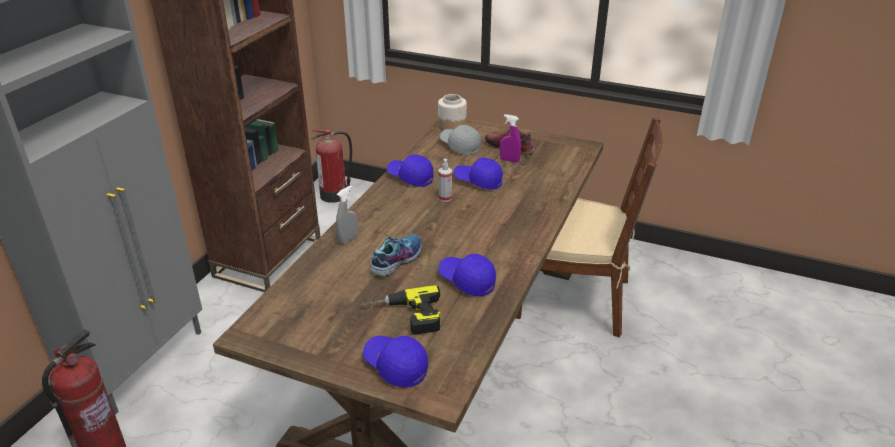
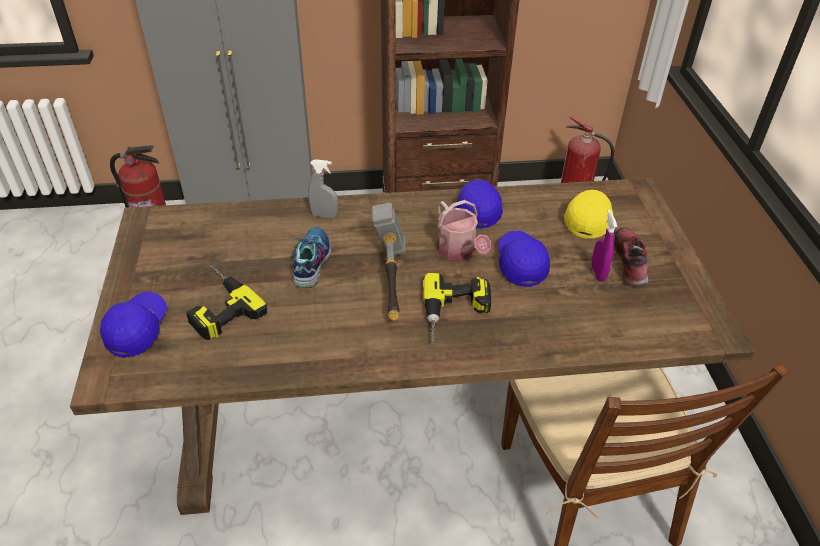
camera: 60 degrees right, 10 degrees up
shoe [371,232,422,278] -> shoe turned 90 degrees counterclockwise [291,227,331,288]
jar [438,94,467,130] -> none
spray bottle [438,159,452,202] -> watering can [437,200,491,261]
blue cap [439,254,496,296] -> none
grey cap [440,125,481,156] -> yellow cap [564,190,613,239]
none -> hammer [371,203,406,321]
none -> power drill [423,273,491,344]

